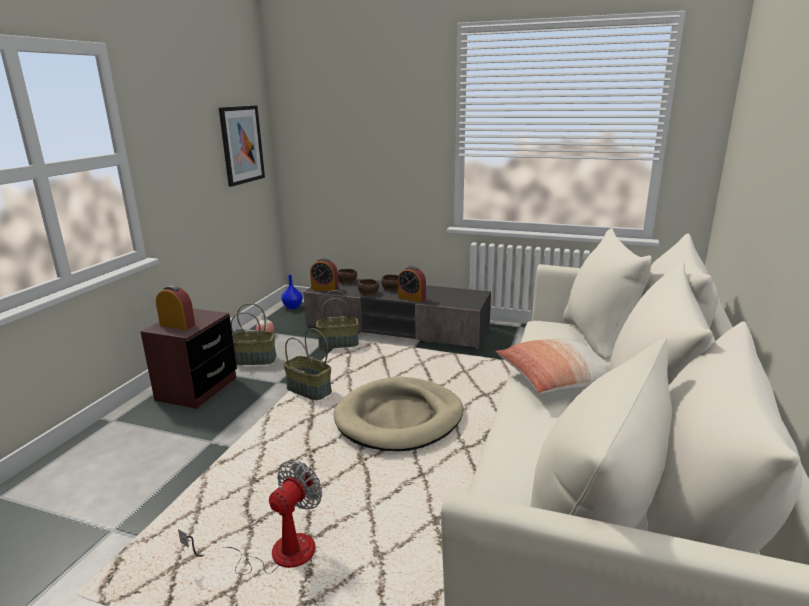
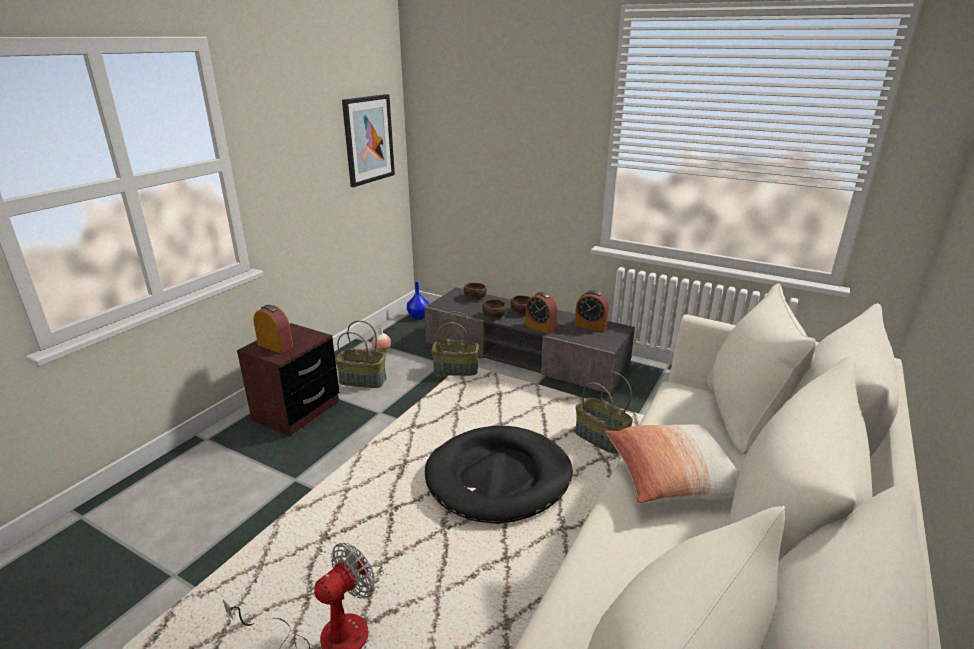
camera: 10 degrees right, 5 degrees up
basket [283,328,332,400] -> basket moved to [575,372,633,454]
alarm clock [310,258,339,292] -> alarm clock moved to [575,290,609,331]
beige dog bed [334,377,463,451] -> black dog bed [425,426,573,524]

